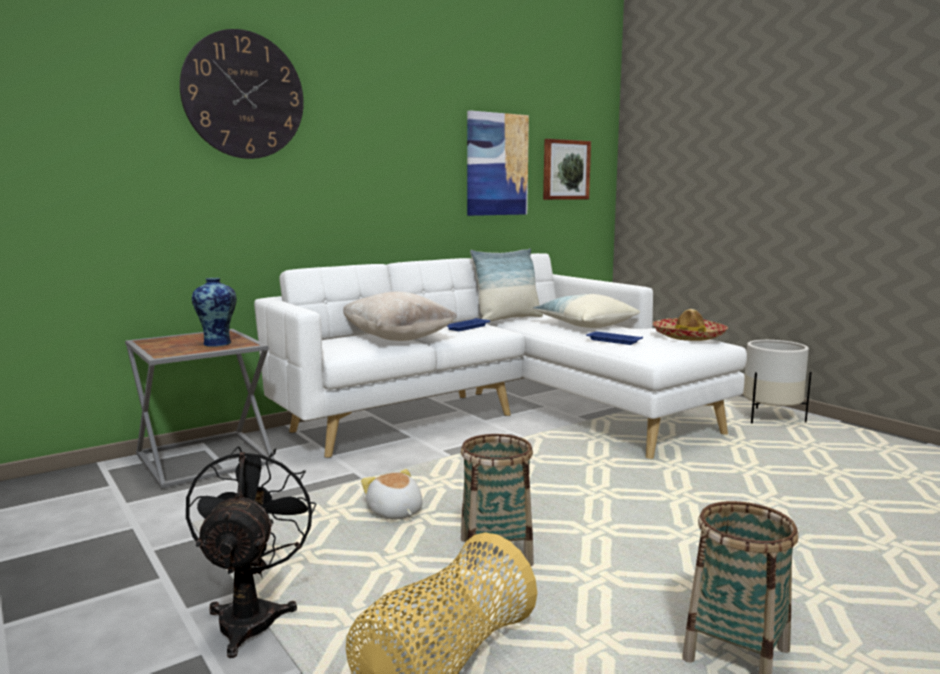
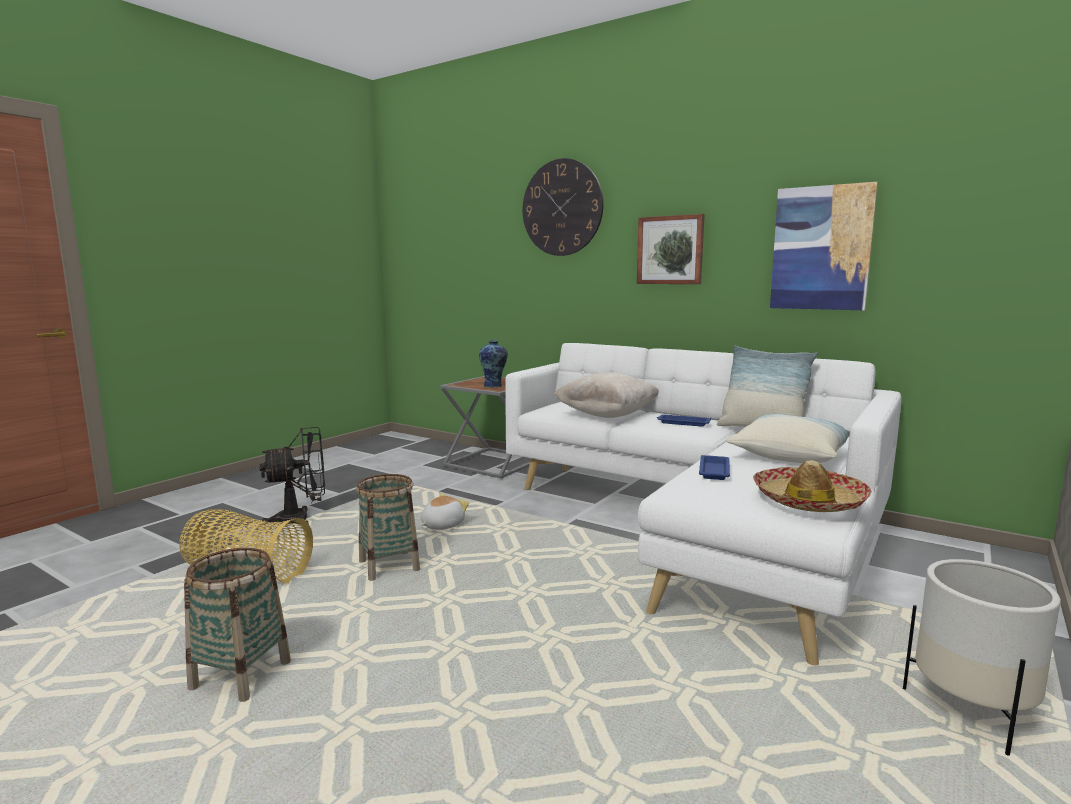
camera: 70 degrees right, 0 degrees up
picture [543,139,591,200] -> picture moved to [637,214,705,284]

